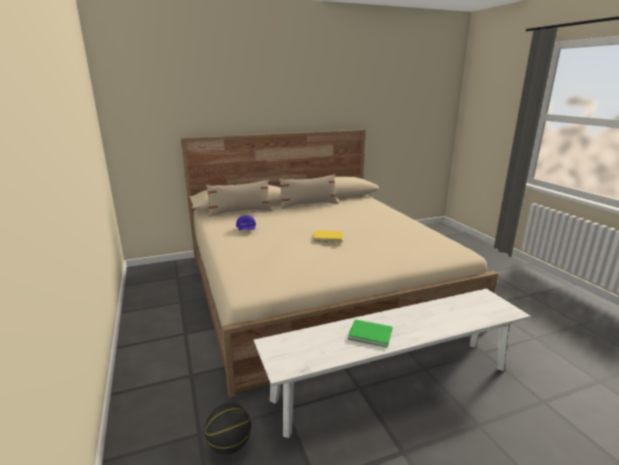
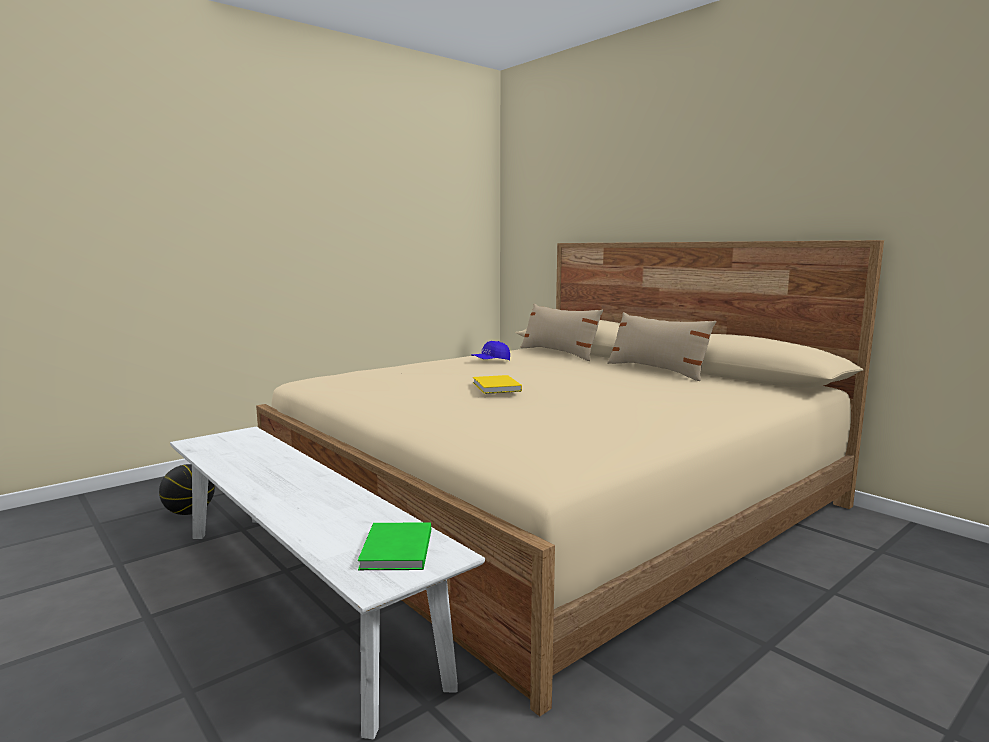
camera: 70 degrees right, 10 degrees down
green book [348,319,392,348] -> green book moved to [358,522,431,570]

